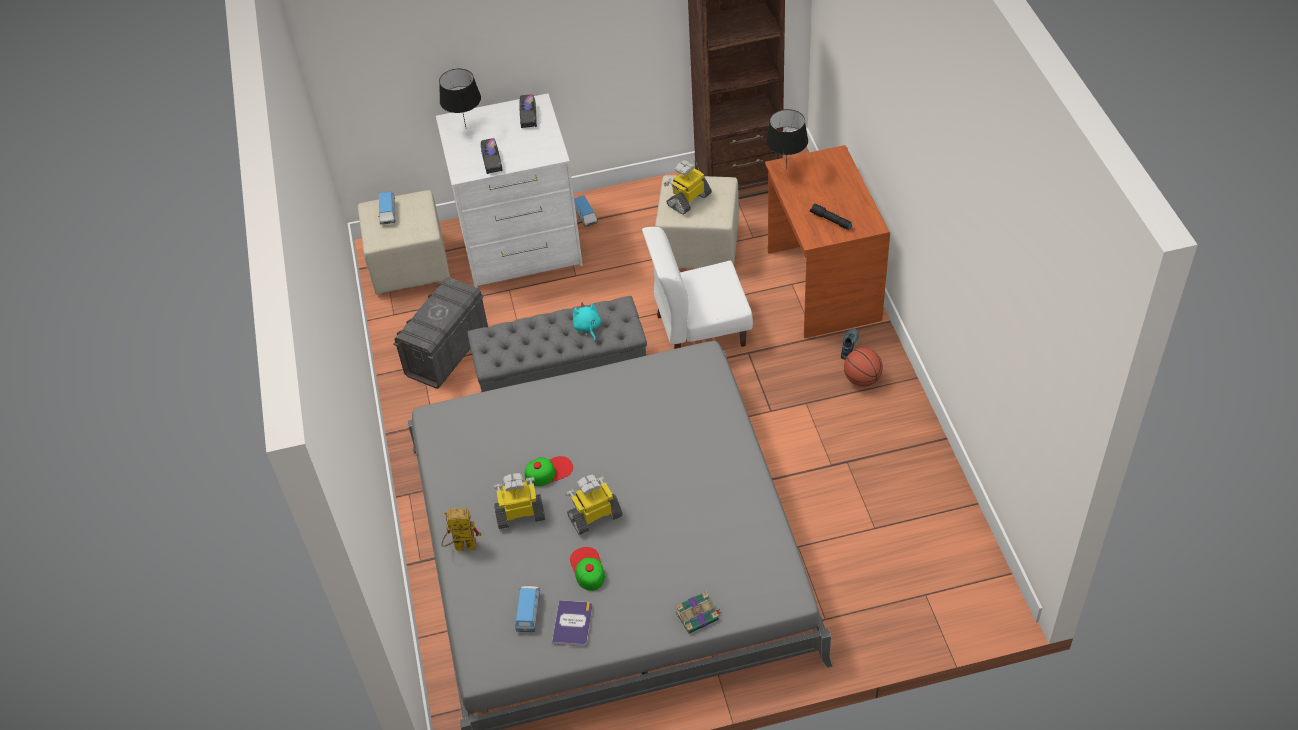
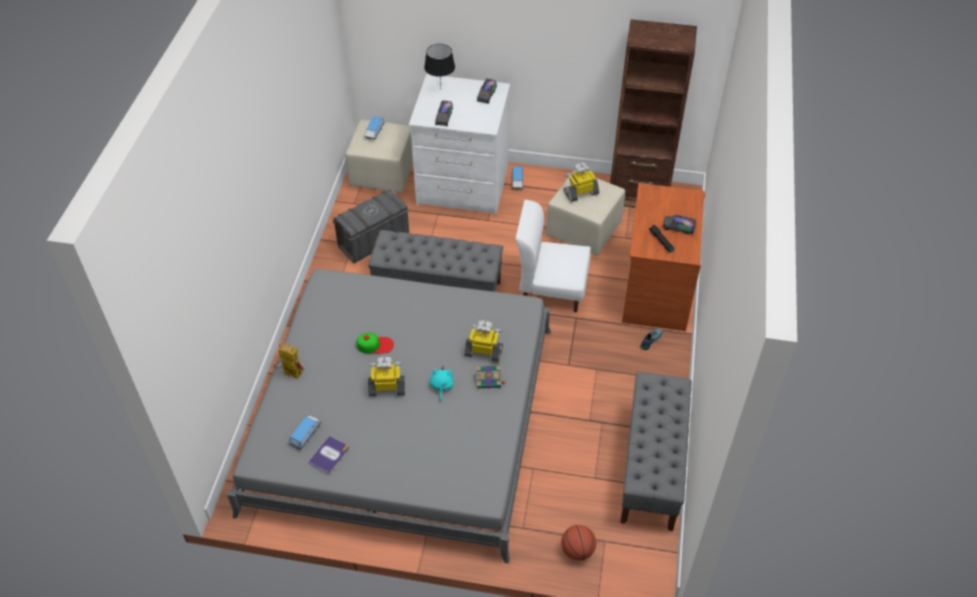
camera: 20 degrees right, 0 degrees up
toy robot [494,473,545,529] -> toy robot moved to [464,320,503,362]
cap [570,547,605,591] -> none
turquoise plush toy [573,302,601,341] -> turquoise plush toy moved to [430,366,453,401]
book [676,591,722,634] -> book moved to [476,365,506,388]
black table lamp [766,109,808,170] -> none
basketball [844,348,883,387] -> basketball moved to [562,525,596,560]
none -> grey bench [620,372,692,531]
none -> toy truck [663,215,696,235]

